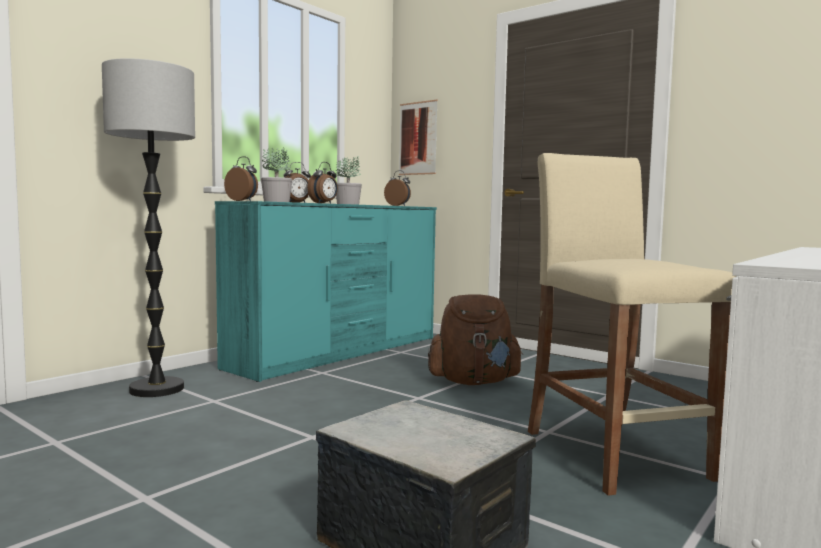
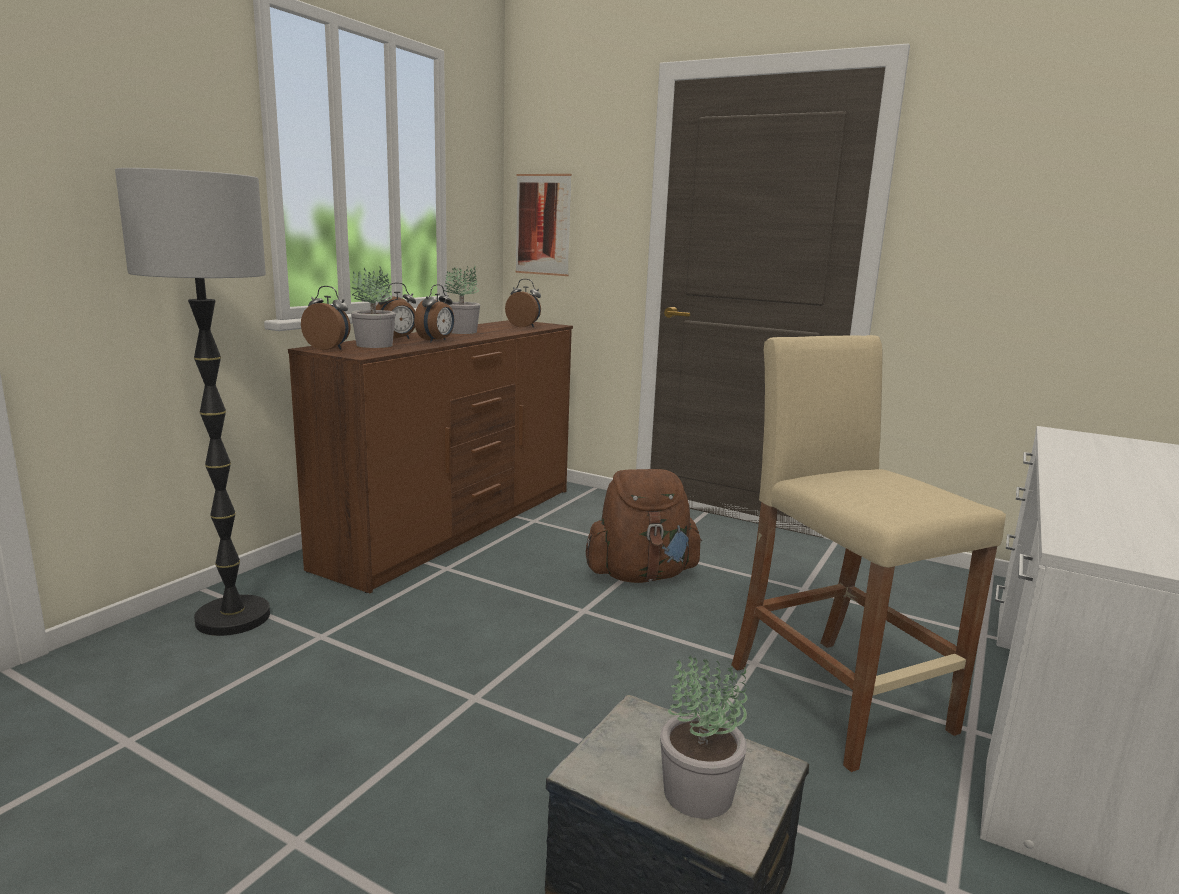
camera: 10 degrees left, 10 degrees up
turquoise dresser [215,201,437,382] -> brown dresser [288,320,573,593]
none -> potted plant [660,656,747,819]

